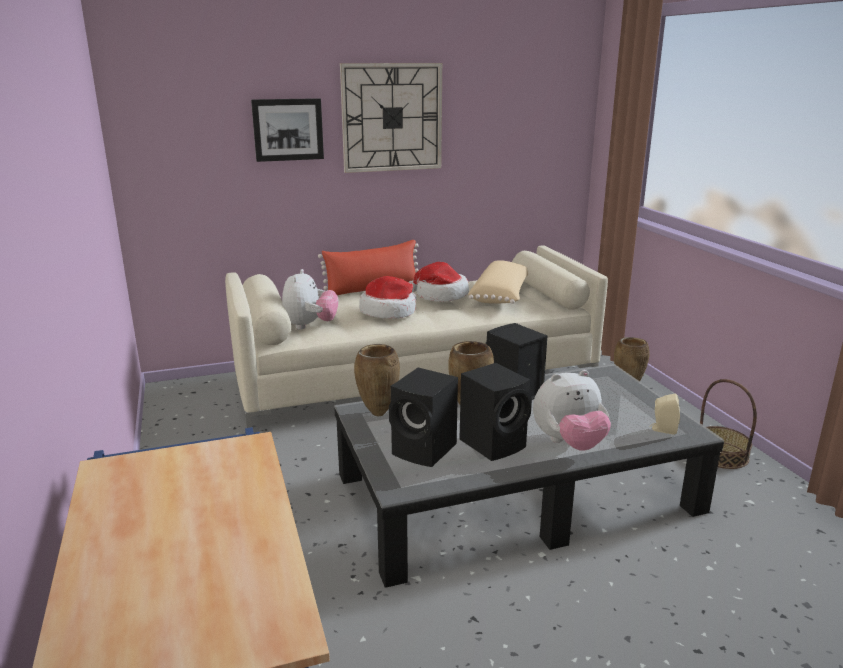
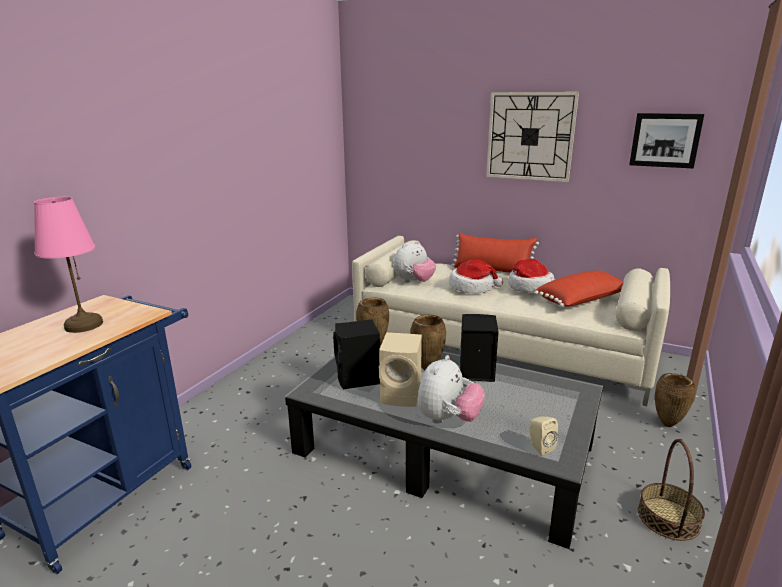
camera: 45 degrees right, 0 degrees up
picture [251,98,324,162] -> picture moved to [629,113,704,168]
black speaker [459,363,532,461] -> beige speaker [379,332,422,407]
beige pillow [468,260,528,304] -> red pillow [534,271,624,307]
plush toy [533,370,611,451] -> plush toy turned 90 degrees counterclockwise [417,355,485,424]
none -> pink table lamp [34,197,103,333]

